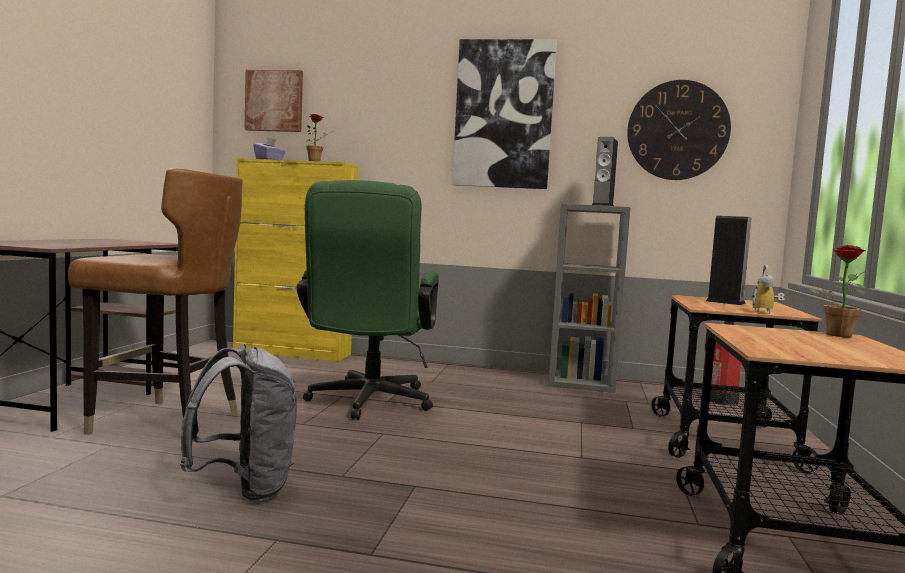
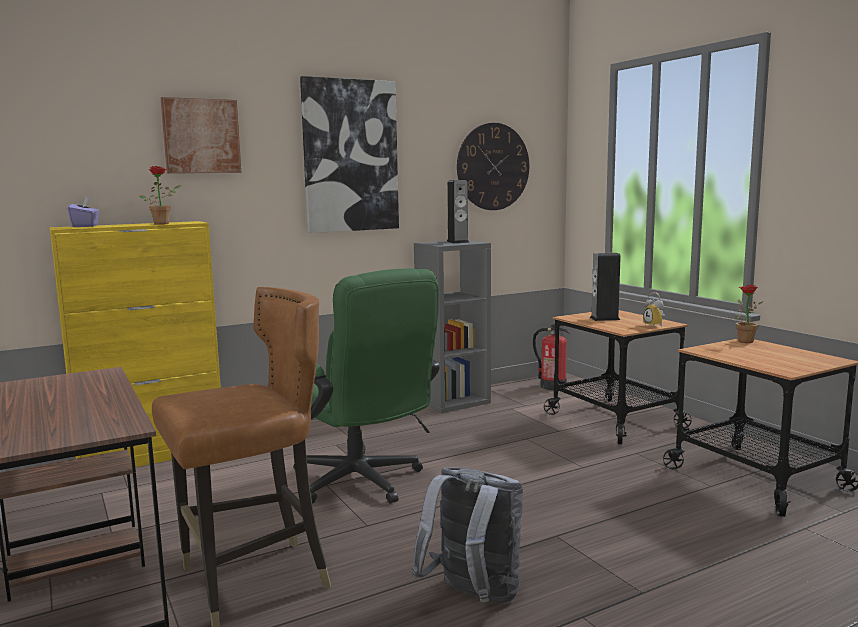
camera: 40 degrees left, 5 degrees up
picture [244,70,303,132] -> picture moved to [161,97,241,174]

